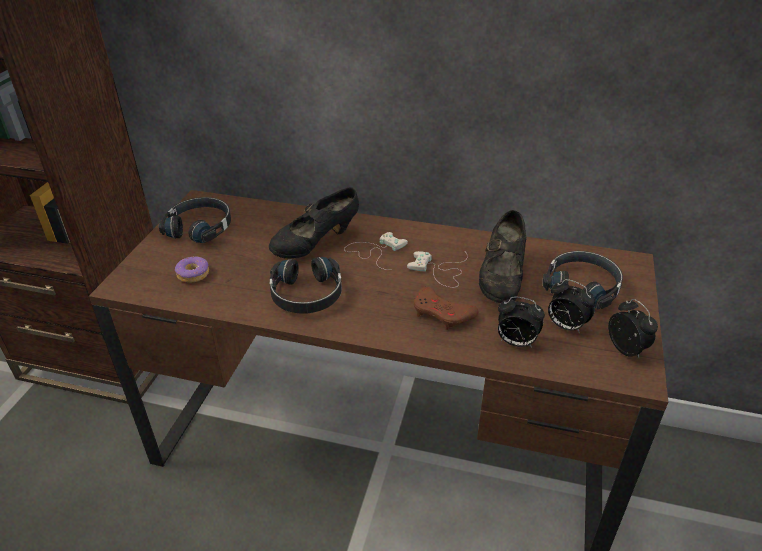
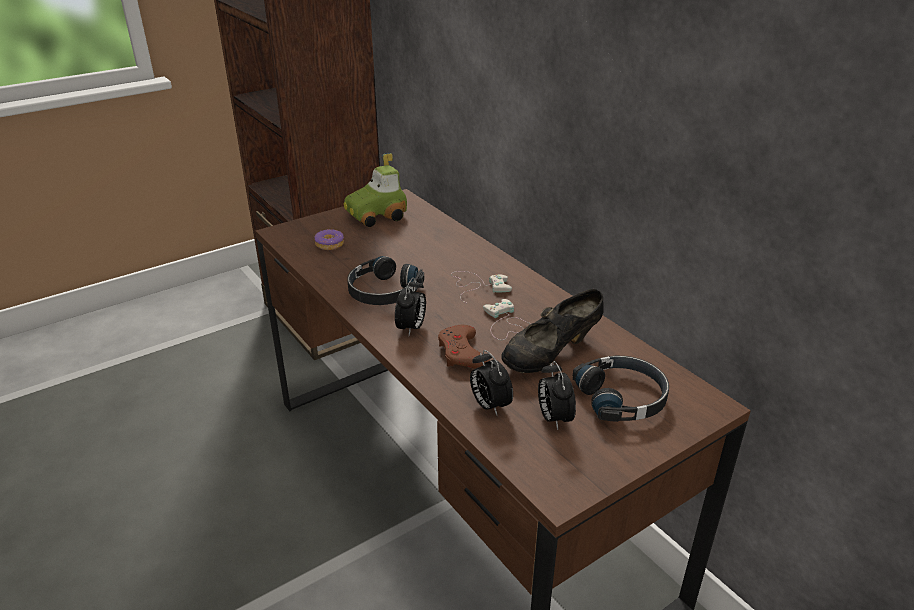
camera: 40 degrees right, 5 degrees down
black headphones [159,197,231,243] -> toy car [344,153,407,227]
black shoe [269,187,359,258] -> none
alarm clock [608,299,658,358] -> alarm clock moved to [395,277,426,335]

